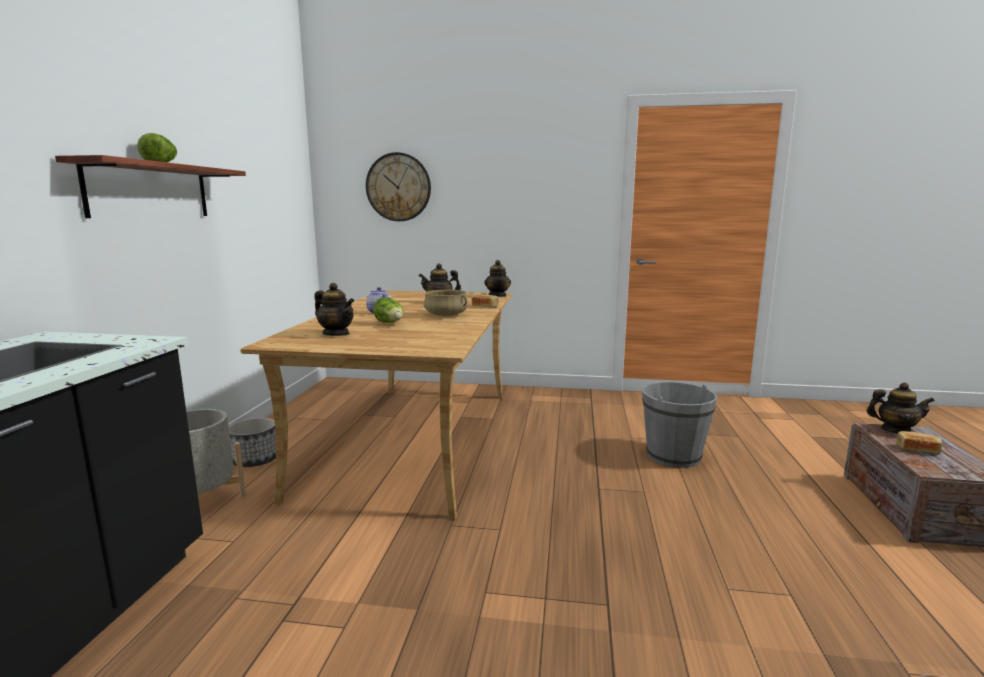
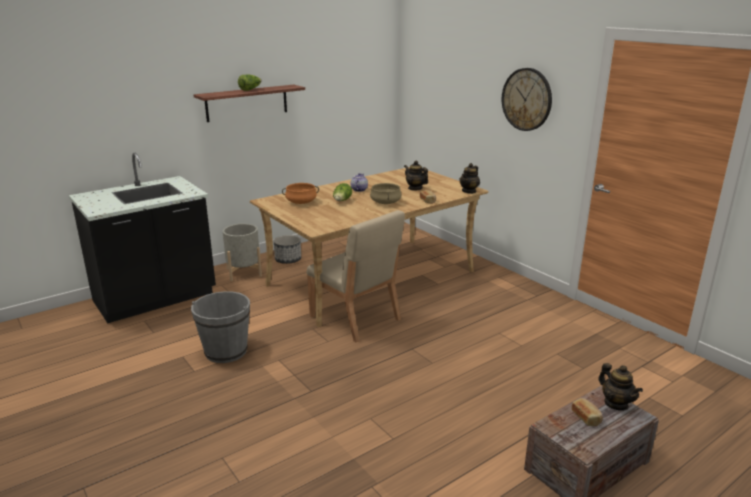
camera: 45 degrees right, 10 degrees up
teapot [314,283,354,336] -> orange cooking pot [282,183,319,204]
wall clock [366,152,431,221] -> wall clock moved to [502,68,552,131]
grey bucket [642,382,718,468] -> grey bucket moved to [191,291,250,363]
none -> beige chair [307,210,405,343]

